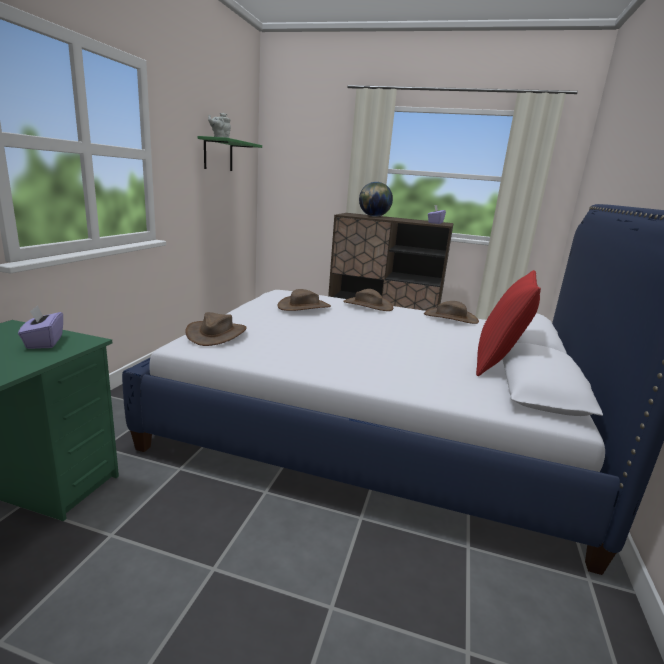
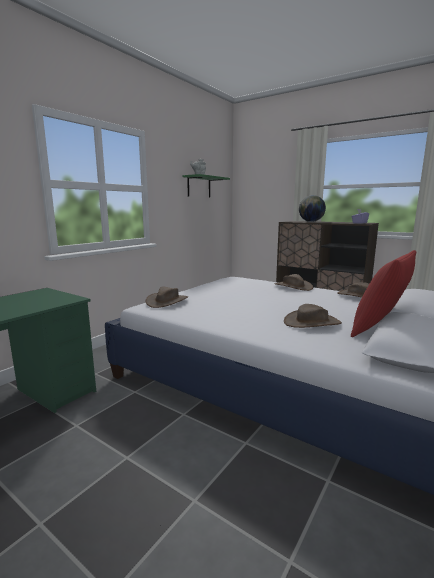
camera: 20 degrees right, 5 degrees down
purple tissue box [18,305,63,349] -> none
brown hat [278,289,331,311] -> brown hat moved to [284,304,342,328]

